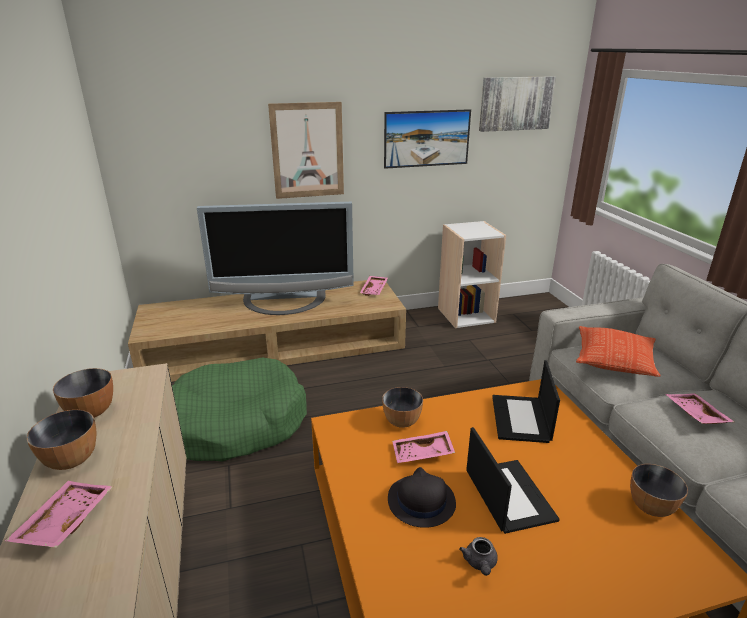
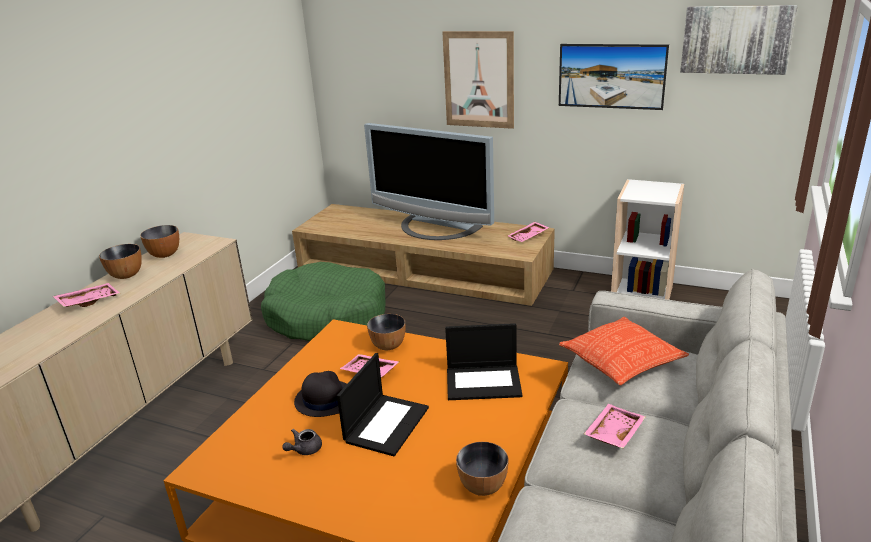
camera: 40 degrees right, 0 degrees up
laptop [492,360,560,443] -> laptop turned 135 degrees counterclockwise [445,323,522,400]

